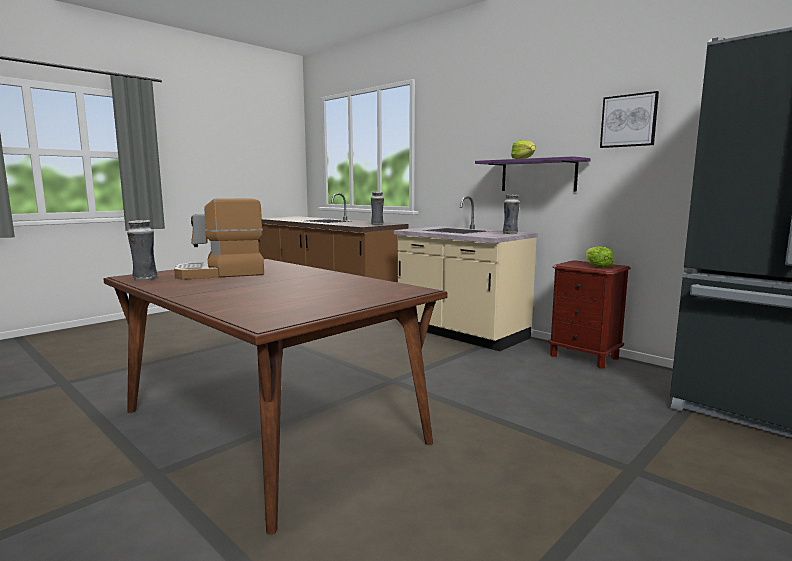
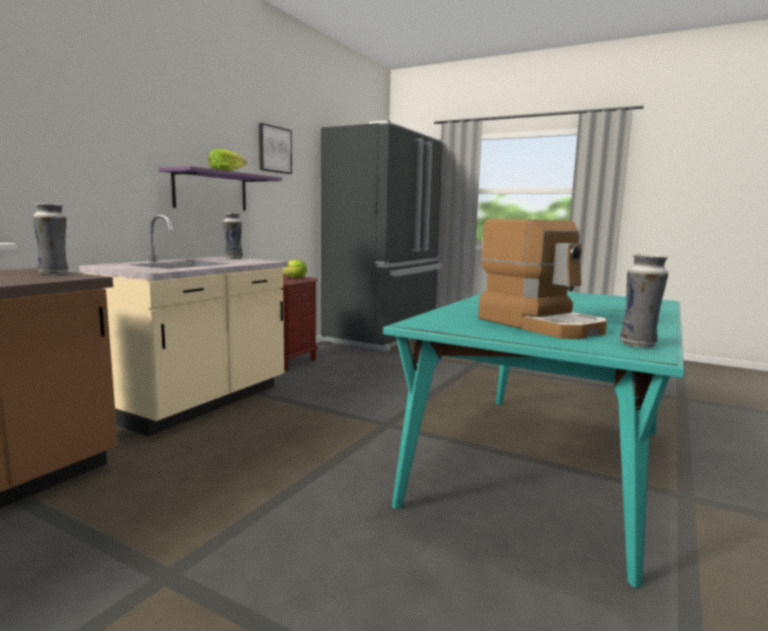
camera: 105 degrees left, 0 degrees up
brown dining table [104,259,447,534] -> turquoise dining table [383,292,684,588]

